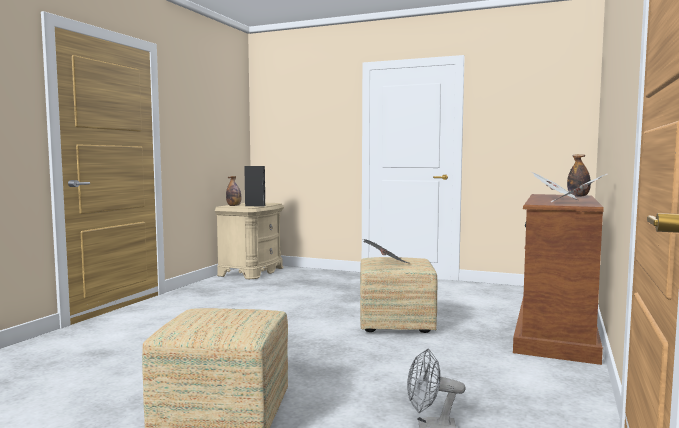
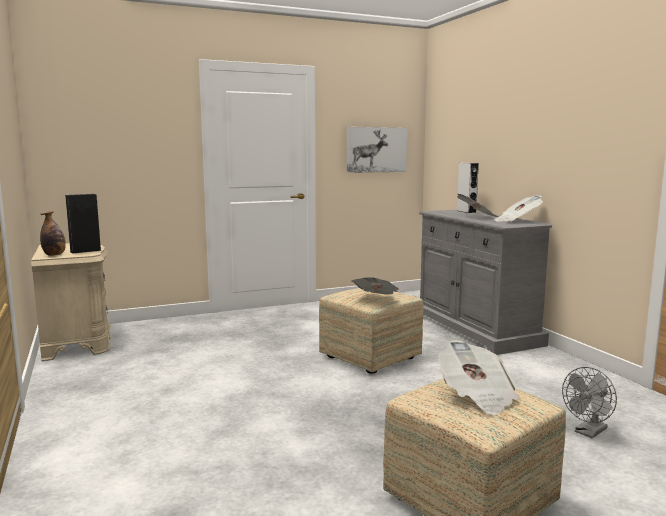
camera: 45 degrees left, 5 degrees up
brown dresser [513,194,604,365] -> grey dresser [419,210,552,355]
bottle [567,154,591,197] -> white speaker [457,163,479,213]
none -> picture [347,127,407,173]
none -> newspaper [438,340,520,415]

